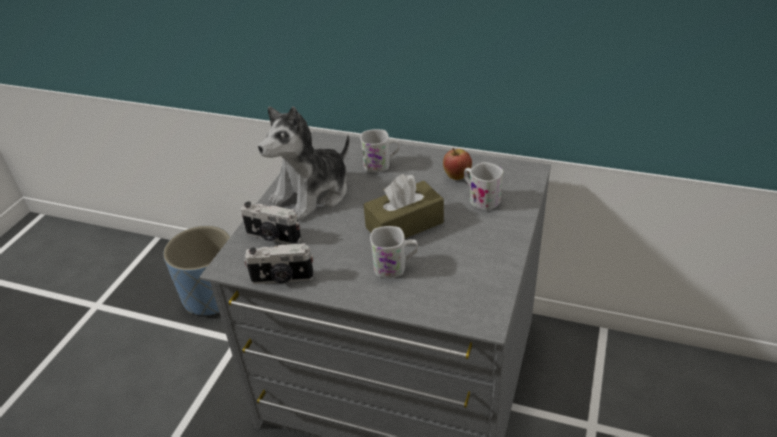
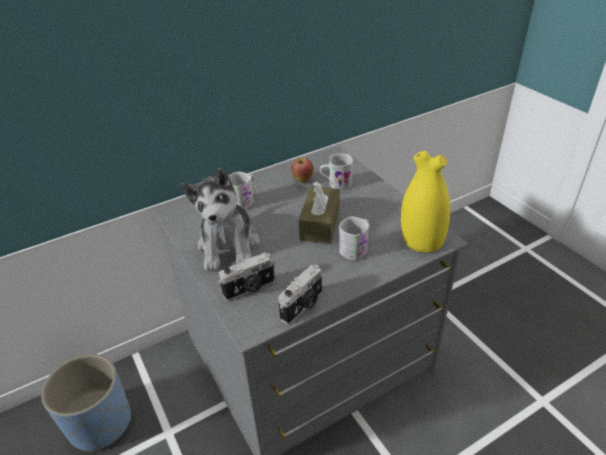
camera: 50 degrees left, 0 degrees up
none -> yellow vase [401,151,450,253]

